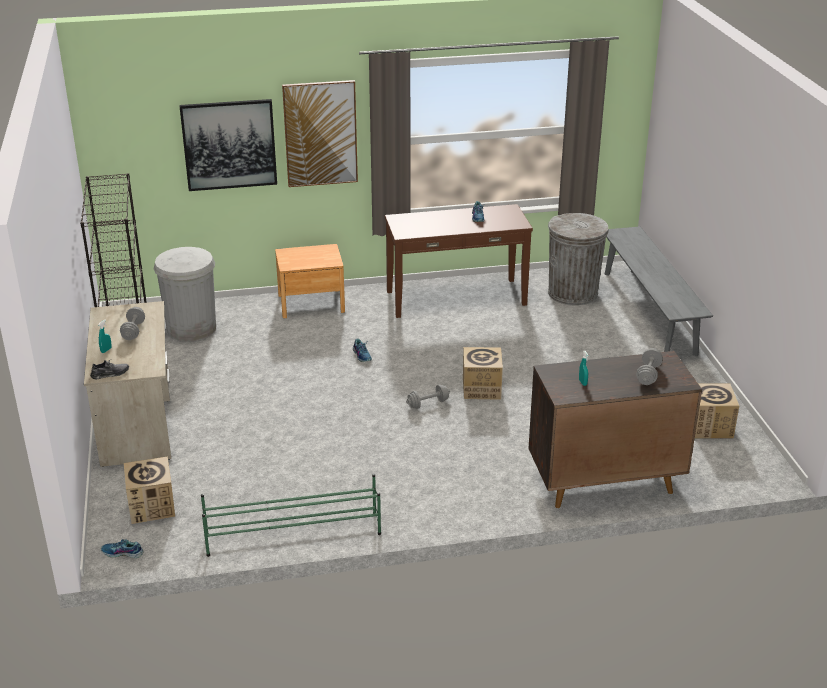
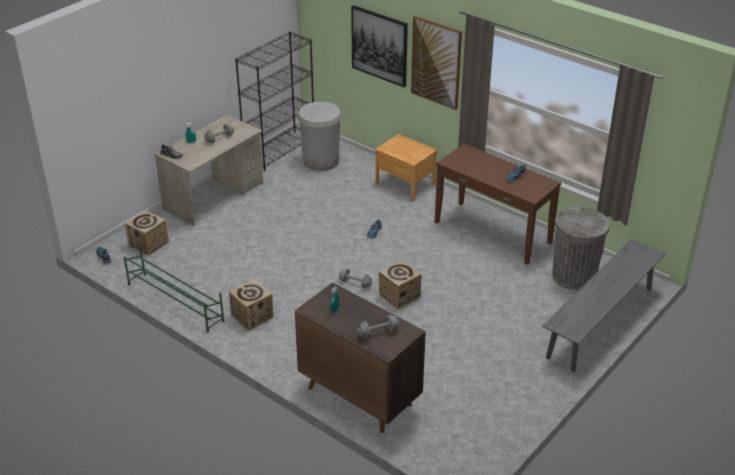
camera: 50 degrees right, 5 degrees up
cardboard box [695,383,739,439] -> cardboard box moved to [229,279,273,331]

